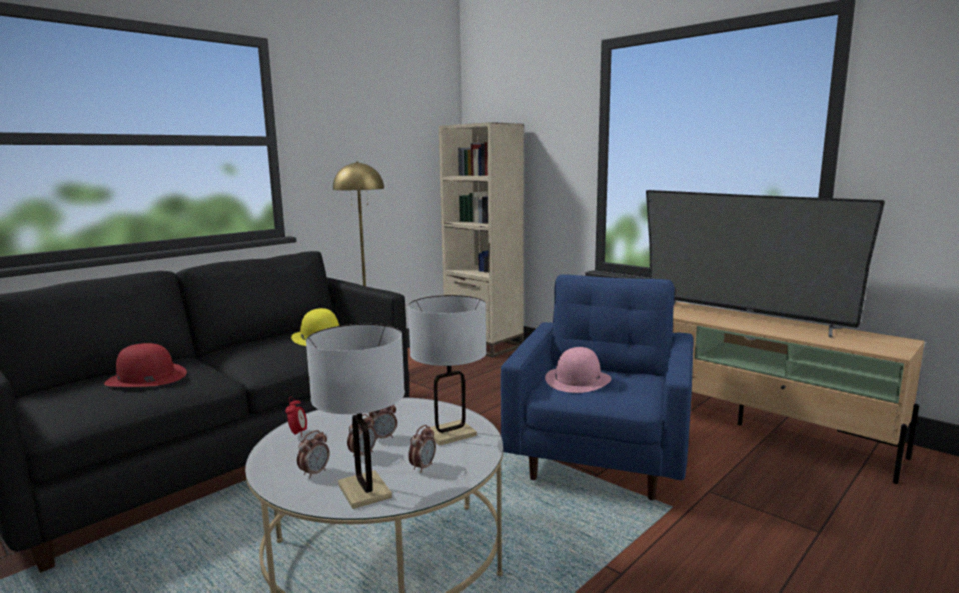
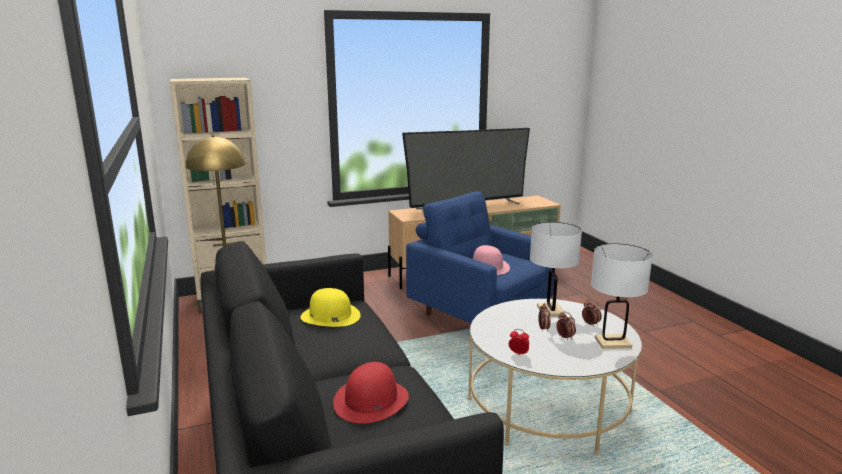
camera: 65 degrees left, 5 degrees up
alarm clock [297,430,330,479] -> none

